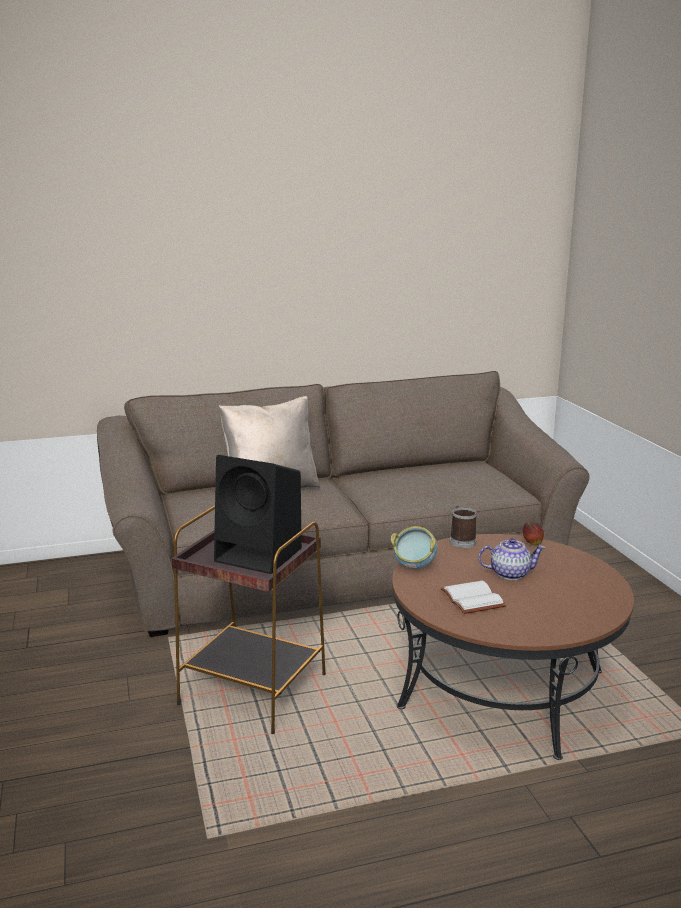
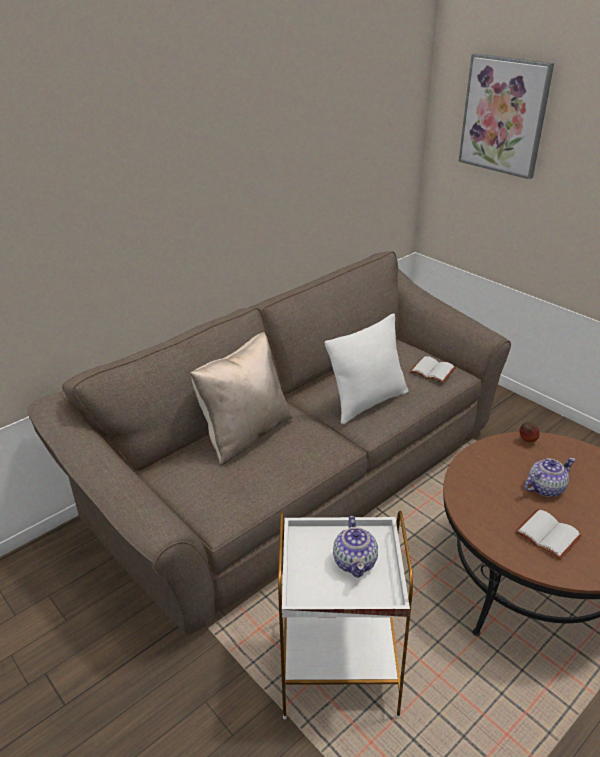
camera: 25 degrees left, 15 degrees up
brown side table [171,505,326,734] -> white side table [278,511,413,720]
black speaker [214,455,302,574] -> teapot [333,516,378,578]
bowl [391,526,437,569] -> none
mug [449,506,477,548] -> none
none -> white pillow [325,313,408,424]
none -> white book [409,356,456,383]
none -> picture [458,54,554,179]

